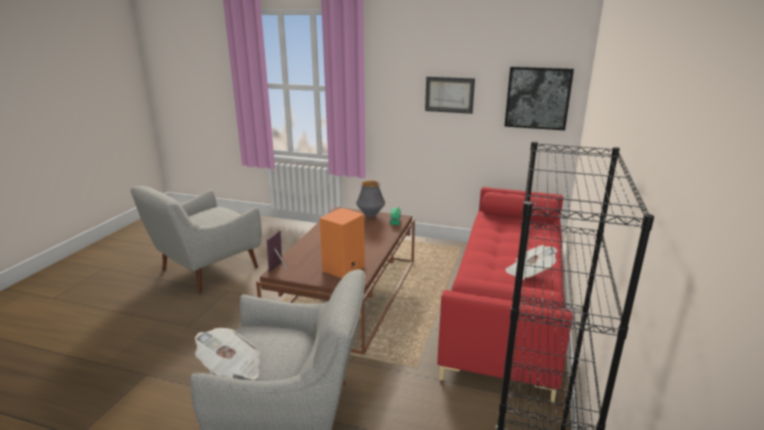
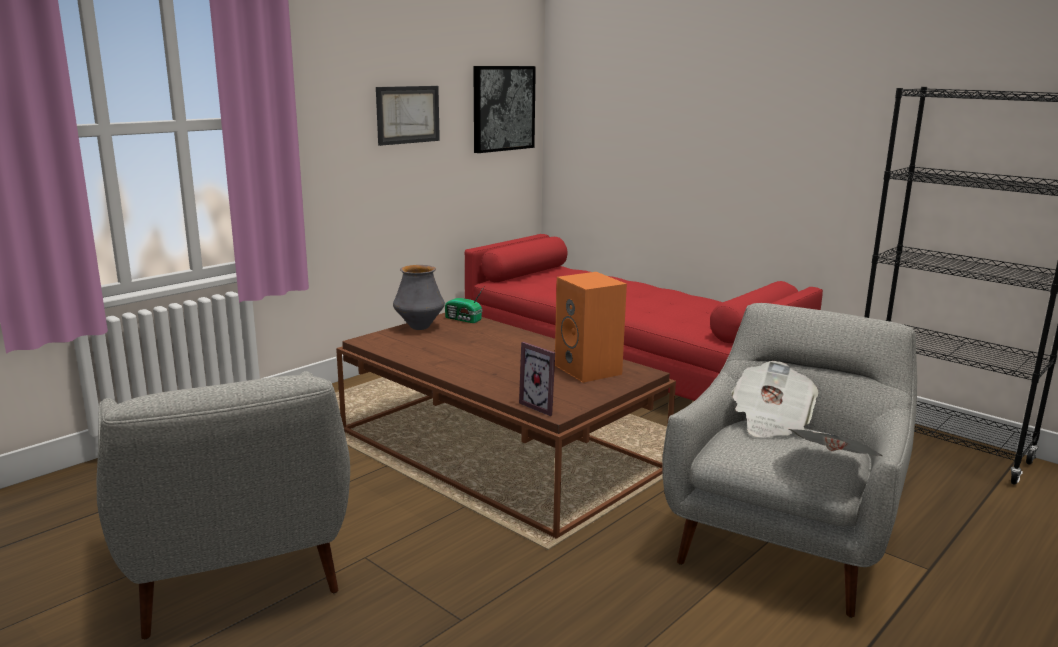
camera: 65 degrees left, 5 degrees down
newspaper [505,245,557,279] -> newspaper moved to [732,361,819,438]

